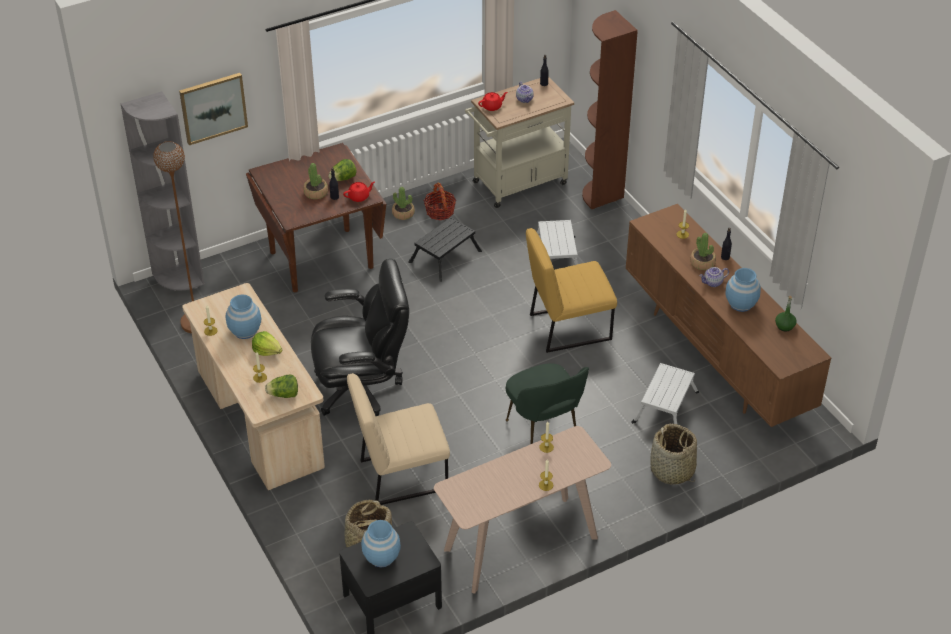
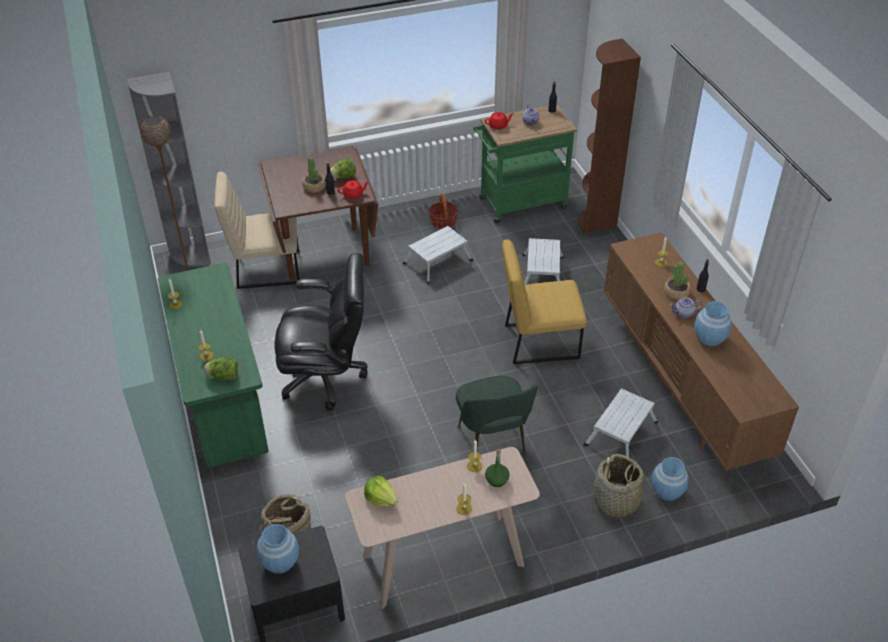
camera: 10 degrees right, 0 degrees up
picture [179,73,248,145] -> none
beige desk [182,283,325,490] -> green desk [158,263,269,468]
blue vase [225,295,261,339] -> blue vase moved to [651,457,689,501]
lettuce [252,331,282,356] -> lettuce moved to [364,476,398,507]
beige chair [347,373,450,505] -> beige chair moved to [214,172,300,289]
potted plant [392,187,415,220] -> none
black step ladder [408,217,482,282] -> white step ladder [403,226,473,285]
beige cart [465,77,574,208] -> green cart [473,104,577,224]
green bottle [775,296,797,331] -> green bottle moved to [485,449,510,487]

